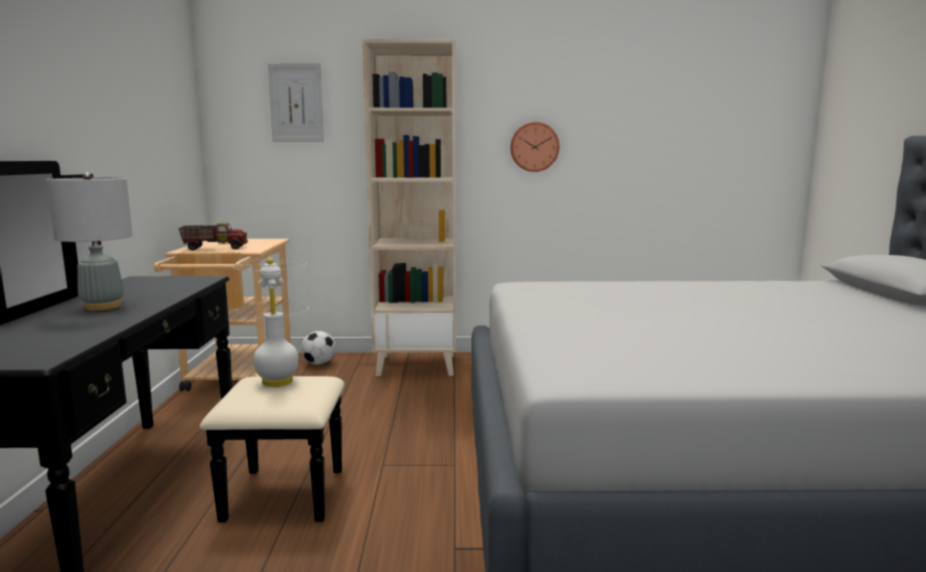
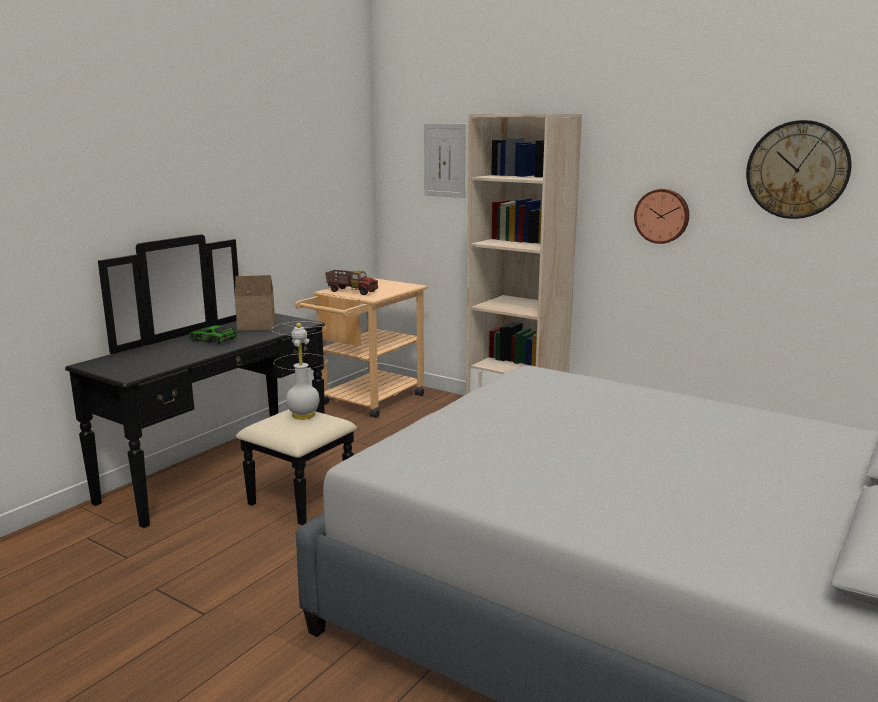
camera: 35 degrees right, 5 degrees up
grey table lamp [46,173,133,311] -> toy car [187,325,237,345]
football [301,331,336,365] -> none
none -> toy house [235,275,275,331]
none -> wall clock [746,120,851,219]

